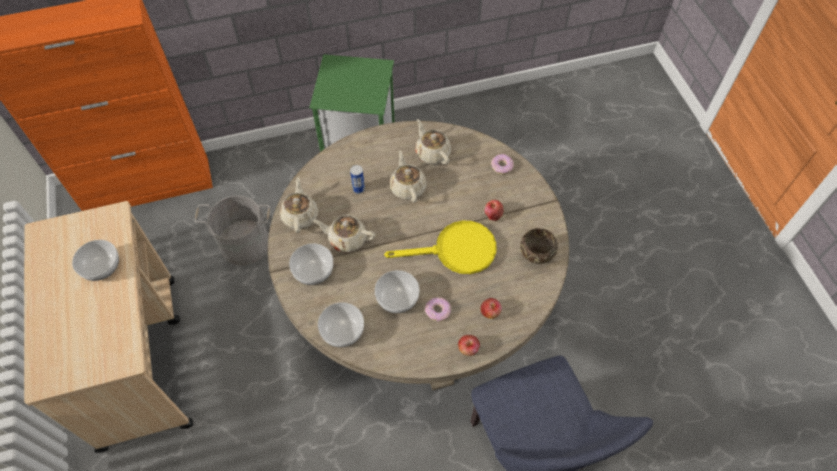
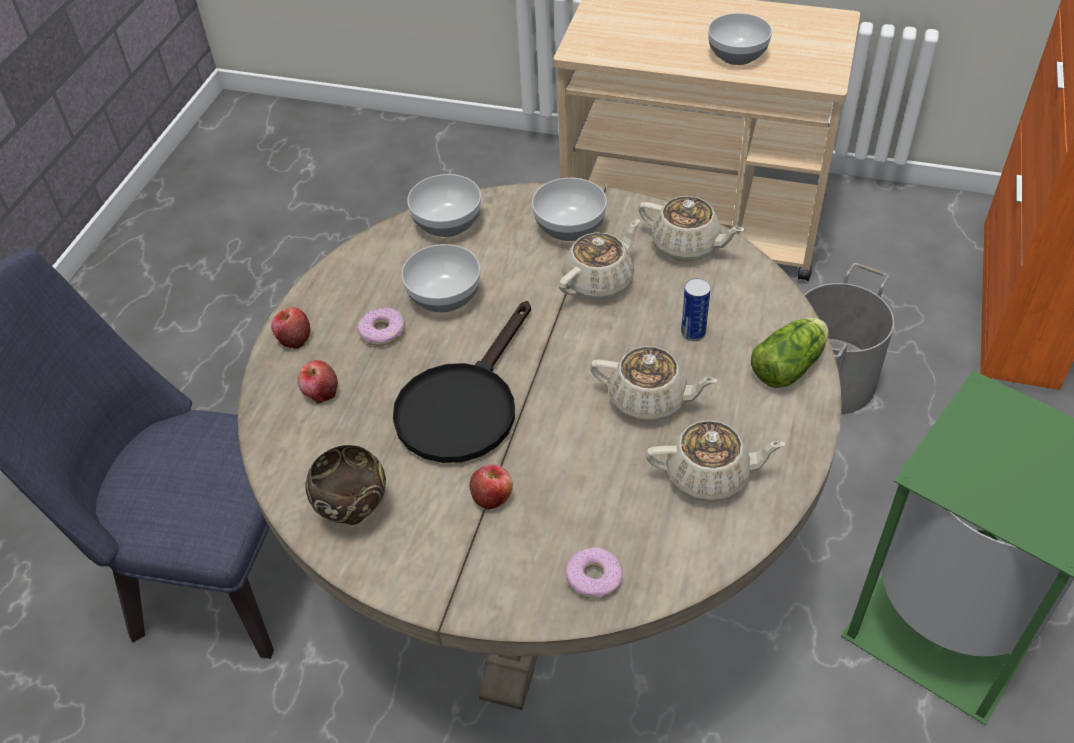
camera: 125 degrees right, 10 degrees down
yellow frying pan [384,220,496,274] -> black frying pan [393,301,531,463]
none -> lettuce [751,318,829,388]

